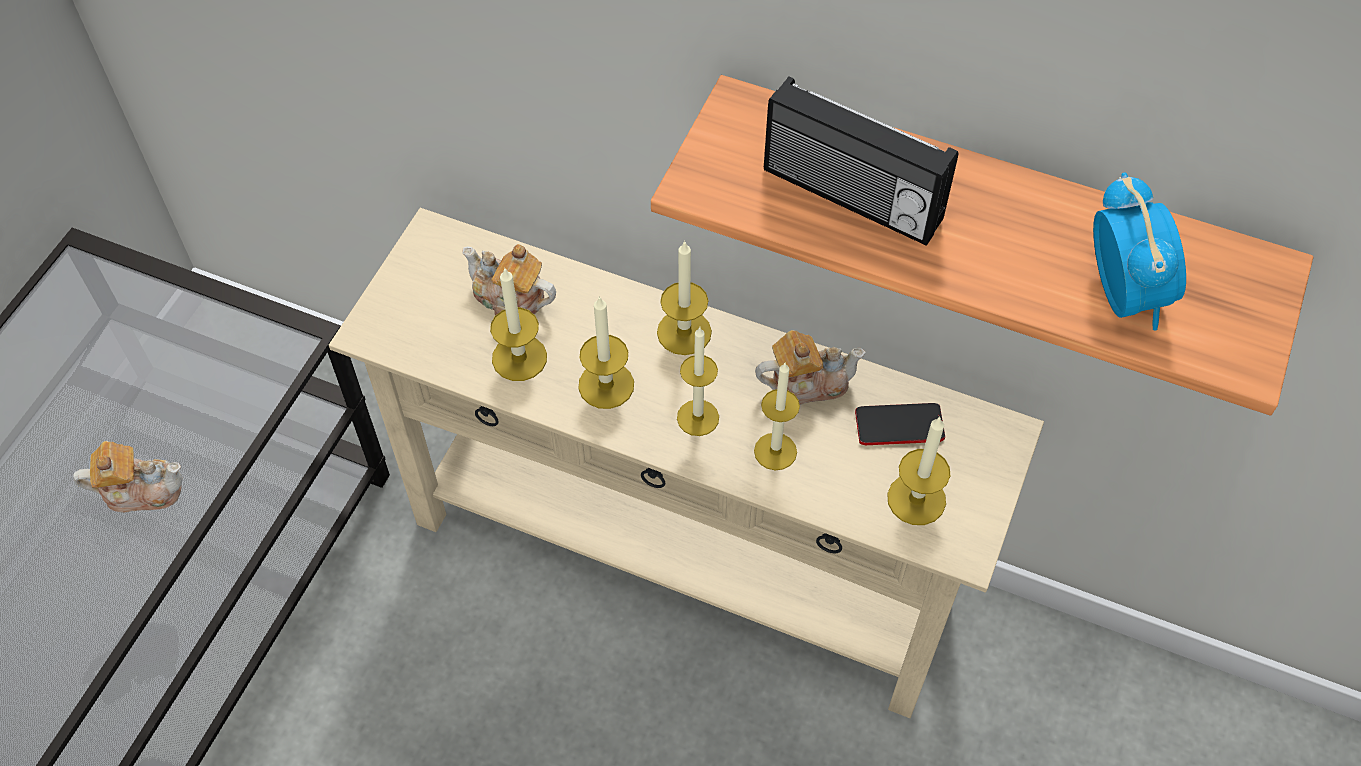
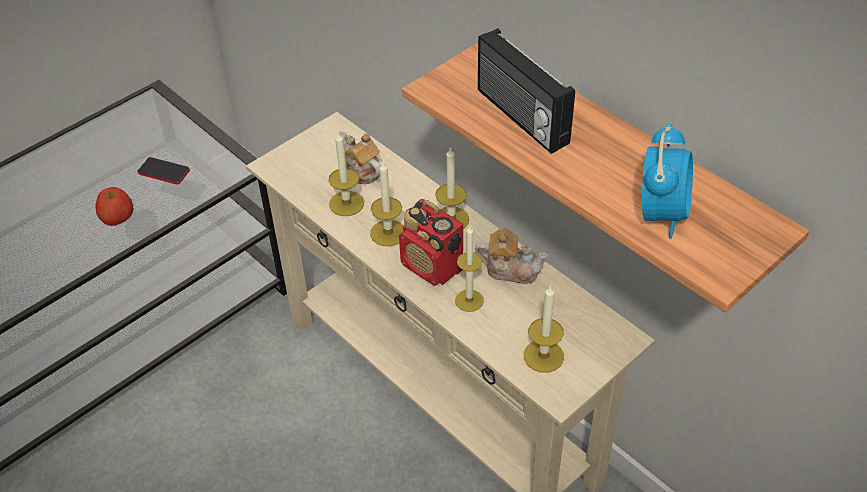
camera: 25 degrees right, 10 degrees down
teapot [73,441,182,513] -> apple [95,187,134,226]
candle [677,327,719,436] -> radio [399,199,463,286]
phone [855,403,945,445] -> phone moved to [137,157,190,184]

